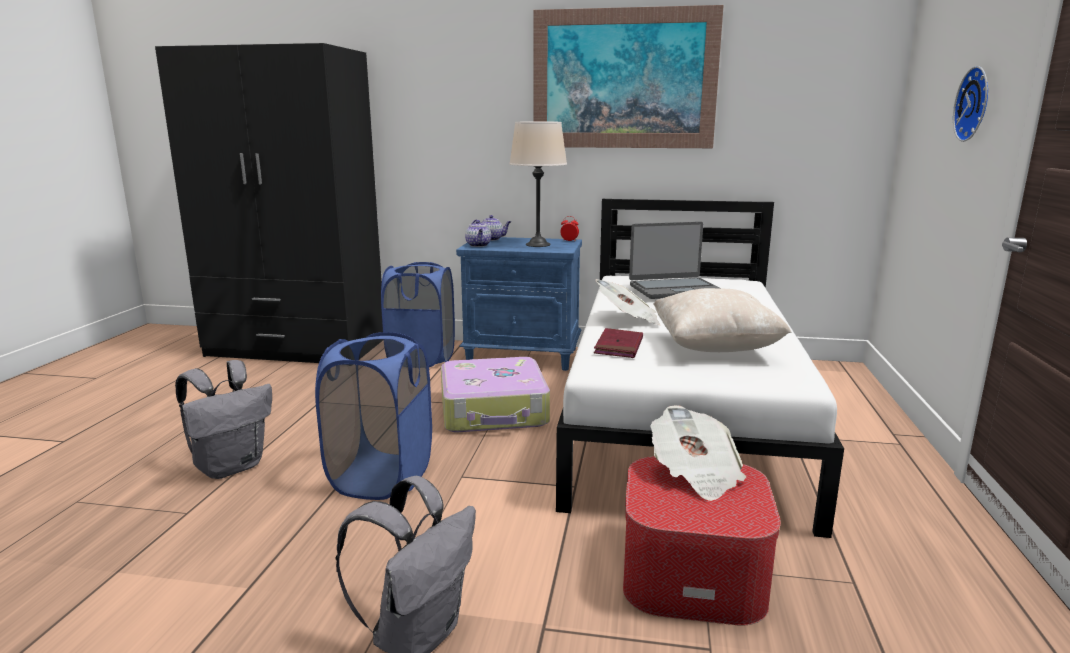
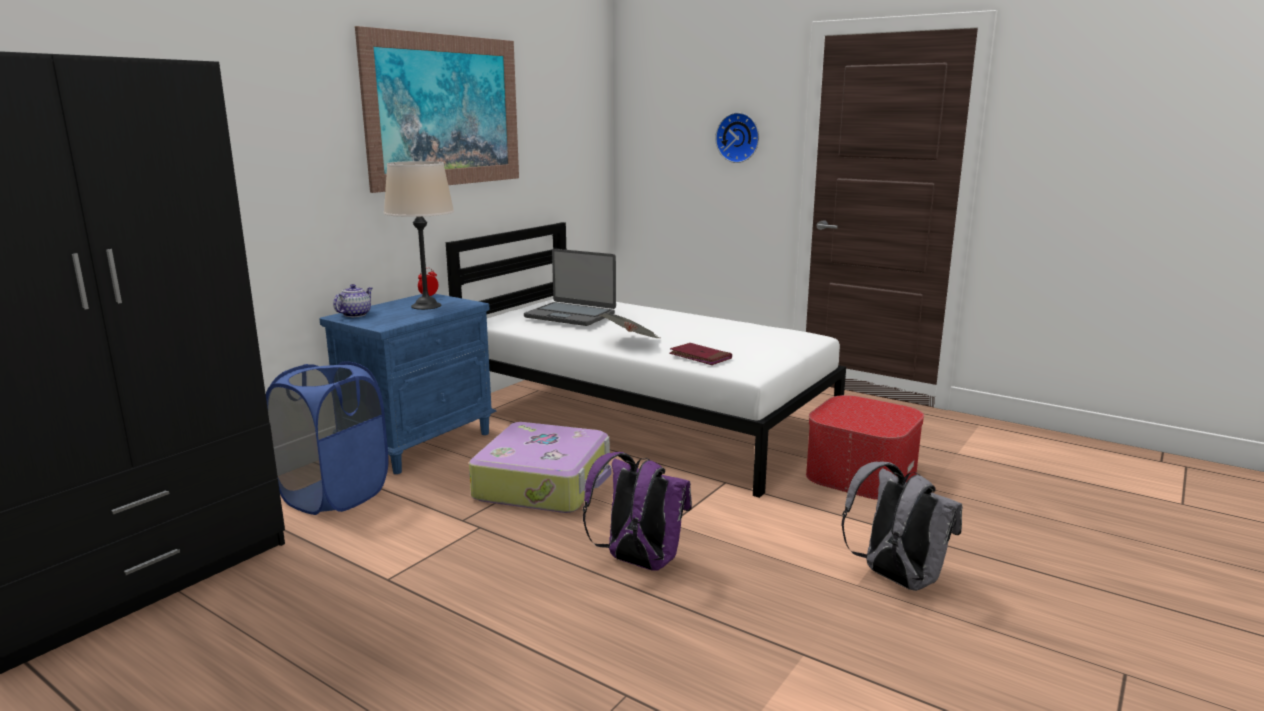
camera: 65 degrees left, 0 degrees up
grey backpack [175,360,272,479] -> none
blue laundry basket [315,332,432,500] -> purple backpack [583,452,692,571]
teapot [465,220,491,247] -> none
laptop [629,222,719,299] -> laptop turned 105 degrees clockwise [524,249,616,326]
newspaper [650,405,746,501] -> none
beige pillow [654,288,791,352] -> none

